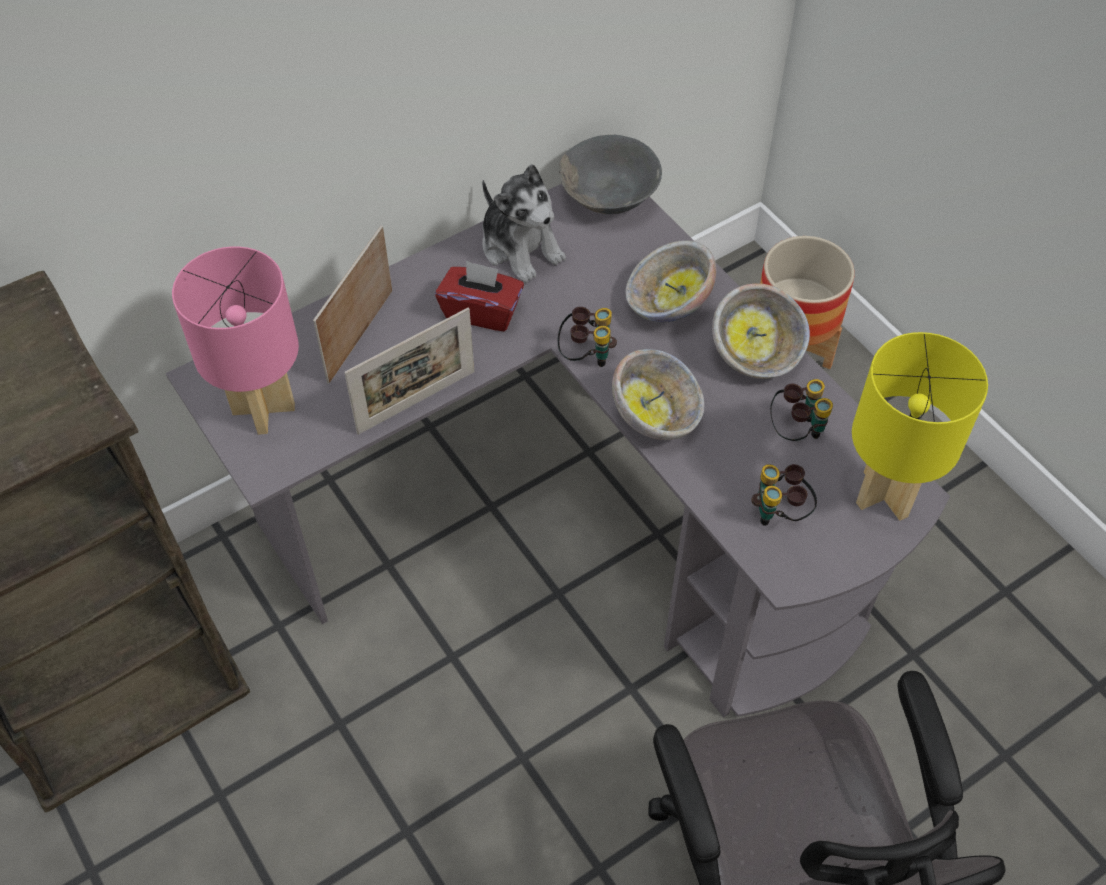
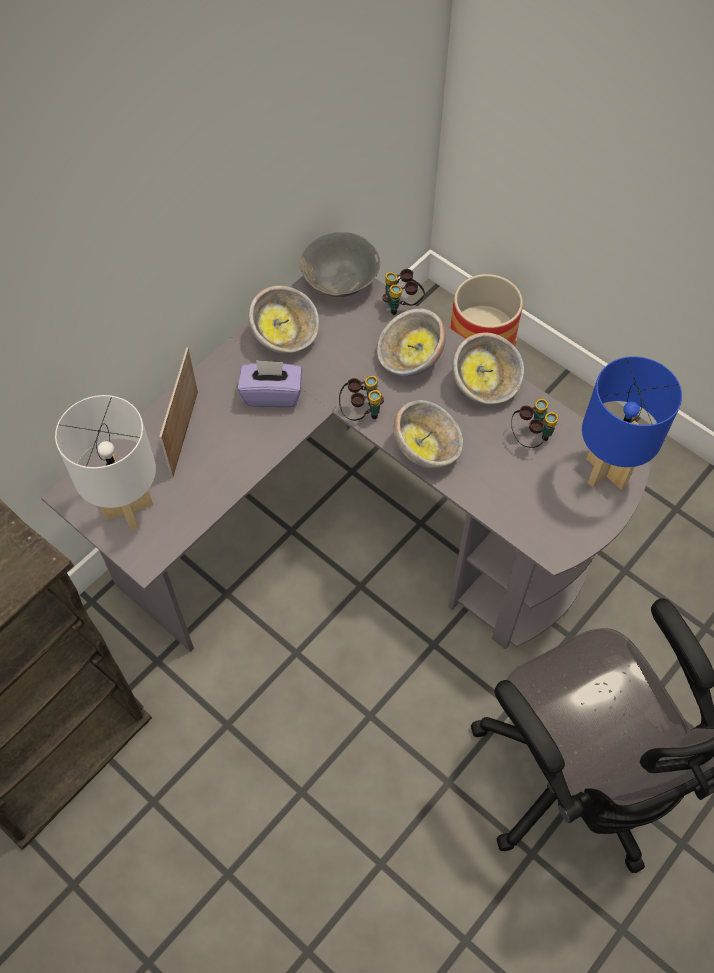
camera: 15 degrees left, 5 degrees up
pink table lamp [172,247,299,435] -> white table lamp [55,395,156,531]
picture frame [344,308,474,435] -> none
red tissue box [435,260,524,331] -> purple tissue box [238,360,302,407]
plush toy [482,164,566,283] -> bowl [248,286,319,354]
binoculars [751,464,817,526] -> binoculars moved to [382,269,425,315]
yellow table lamp [852,332,988,521] -> blue table lamp [582,356,682,490]

